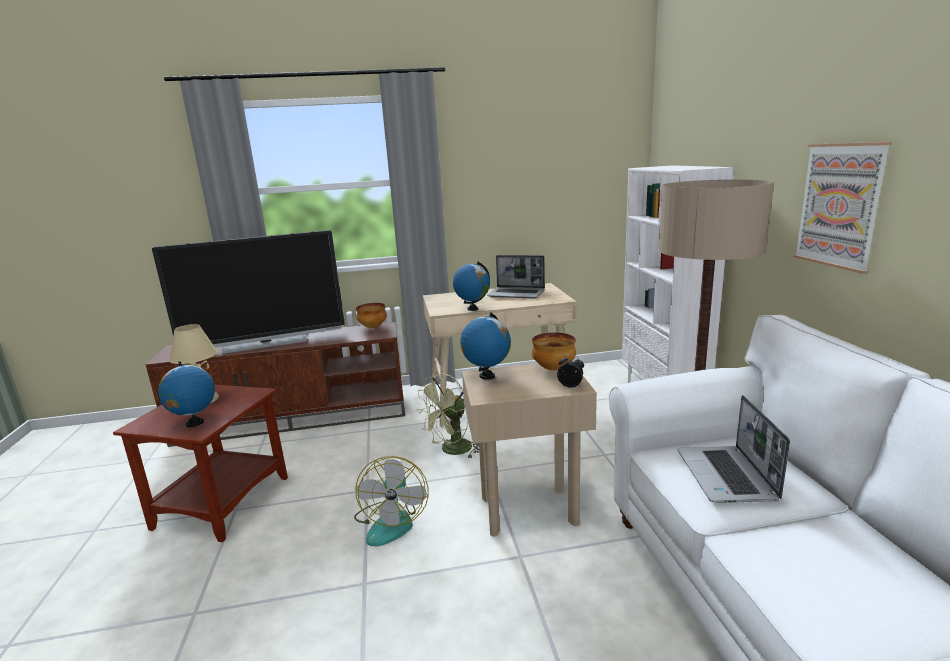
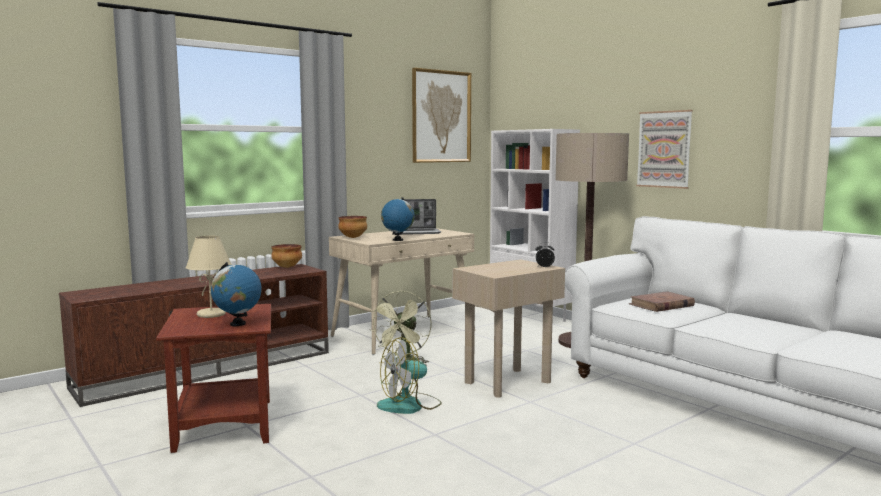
camera: 30 degrees left, 10 degrees down
television [152,230,345,354] -> none
fan [354,456,429,546] -> fan turned 90 degrees clockwise [377,337,442,414]
globe [460,313,511,379] -> none
bowl [532,333,576,370] -> bowl moved to [338,216,367,238]
laptop [677,395,790,503] -> brown book [629,291,695,312]
none -> picture [412,68,471,163]

